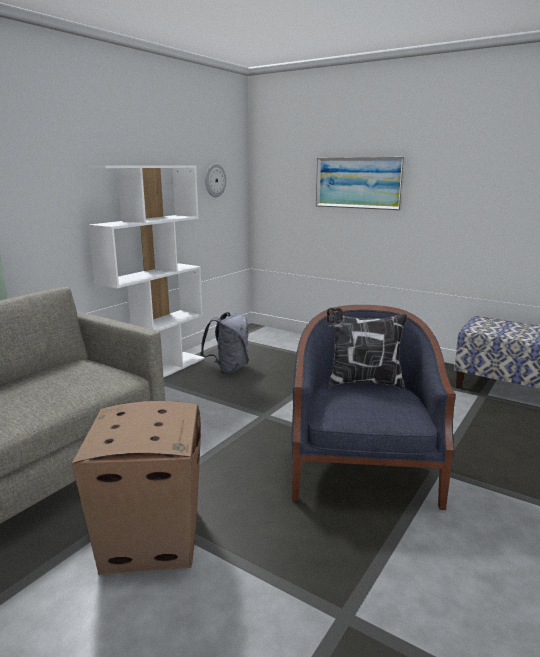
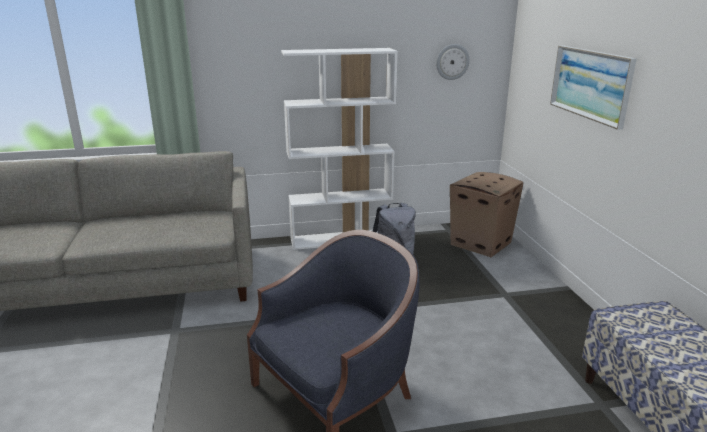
camera: 45 degrees right, 5 degrees up
cardboard box [72,401,201,575] -> cardboard box moved to [450,172,523,257]
pillow [326,308,407,389] -> none

